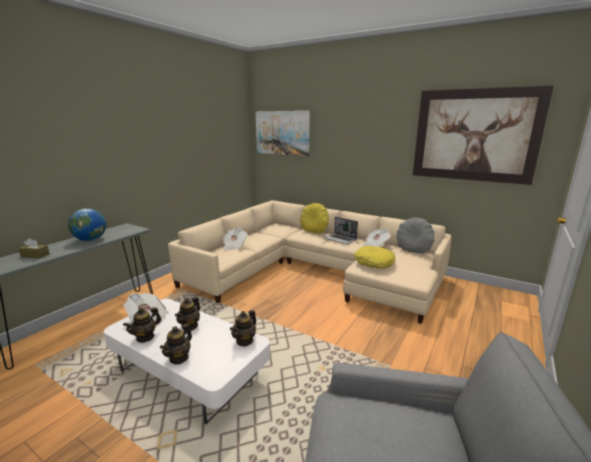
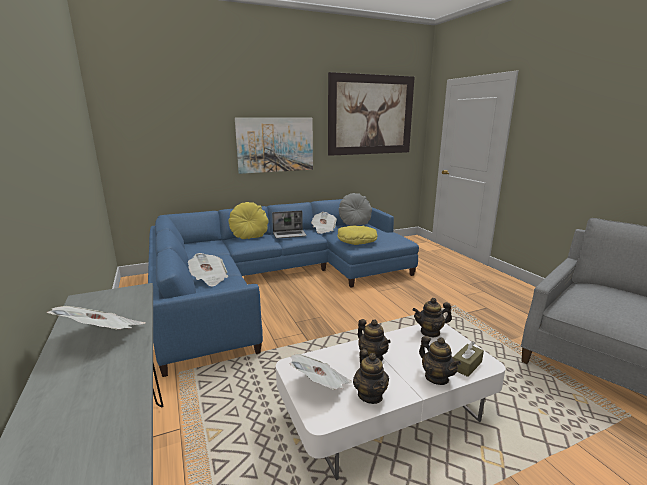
camera: 55 degrees left, 0 degrees up
brown tissue box [18,238,50,259] -> brown tissue box moved to [453,341,484,377]
globe [68,208,106,241] -> newspaper [46,306,145,329]
beige sofa [168,200,452,324] -> blue sofa [148,199,419,377]
teapot [230,310,256,346] -> teapot turned 105 degrees clockwise [412,298,452,337]
picture [256,111,310,156] -> picture moved to [235,118,313,174]

